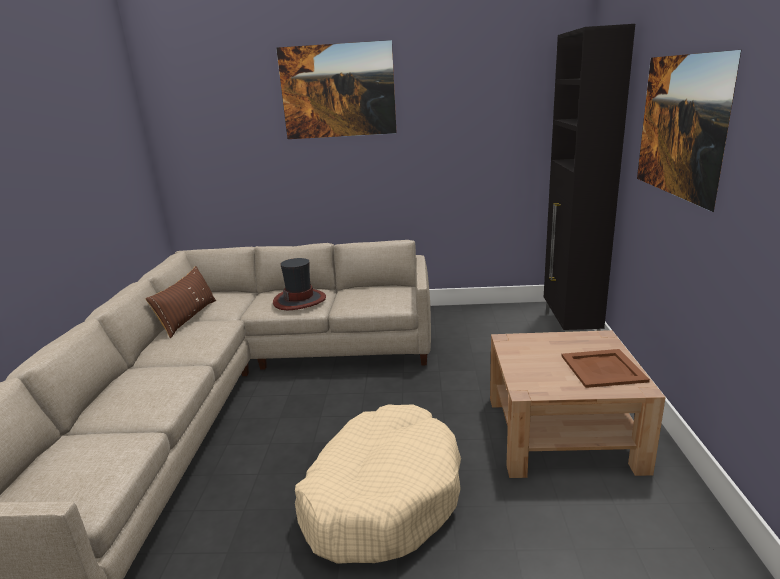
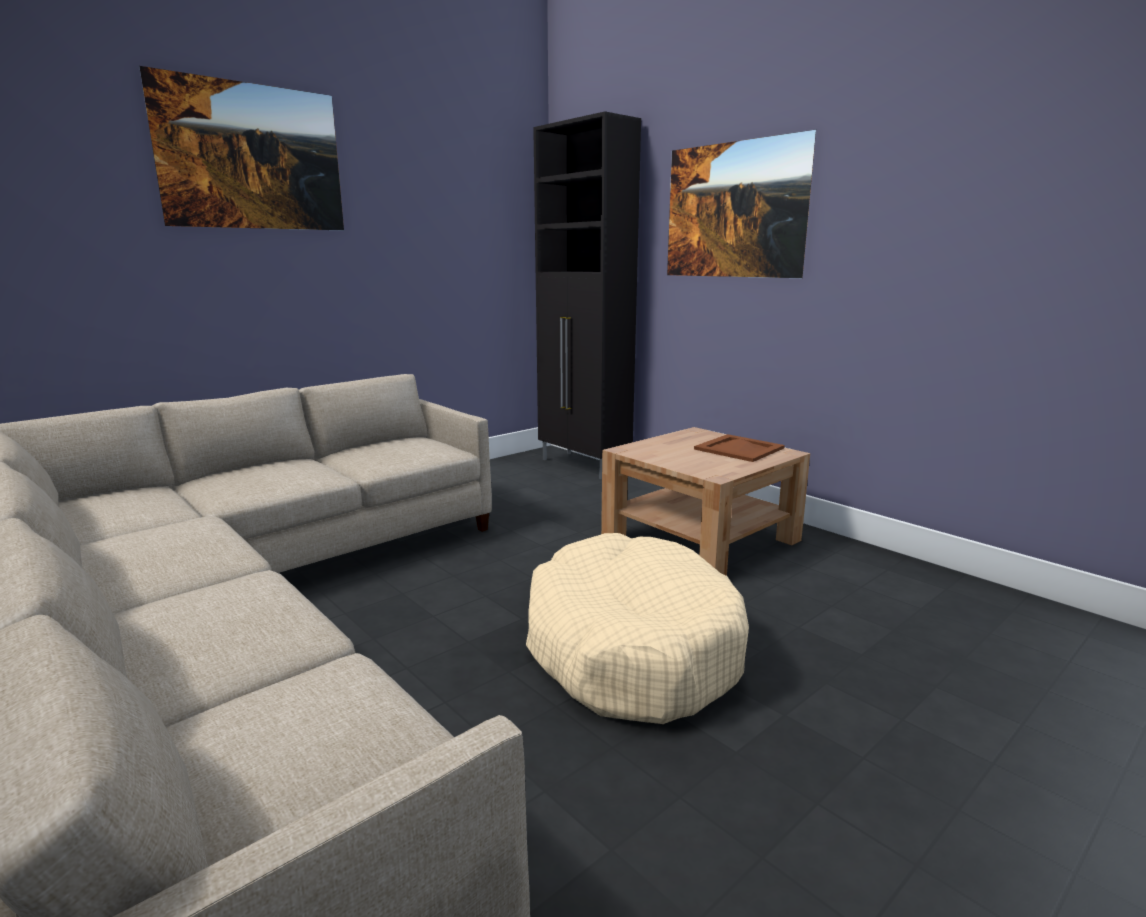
camera: 45 degrees left, 5 degrees down
brown pillow [146,266,216,338] -> none
hat [273,258,326,310] -> none

